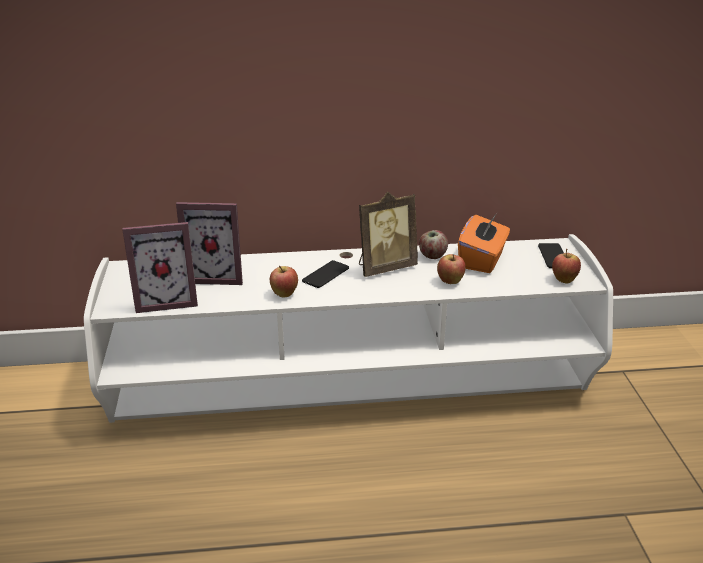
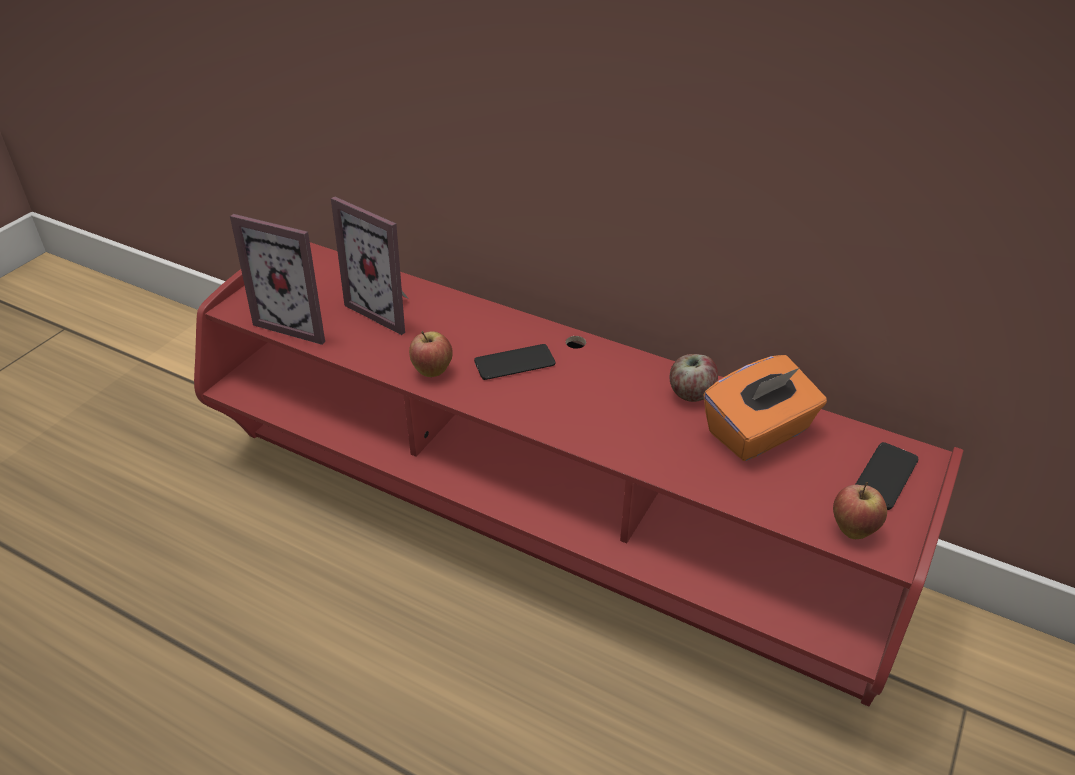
camera: 35 degrees right, 10 degrees up
white tv stand [84,234,613,423] -> red tv stand [194,242,963,706]
picture frame [359,192,418,277] -> none
apple [437,254,466,284] -> none

